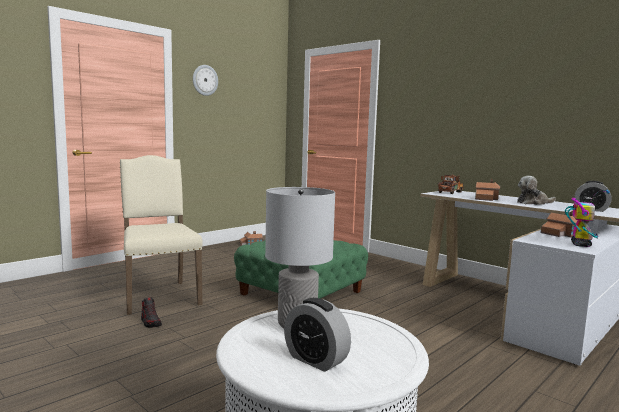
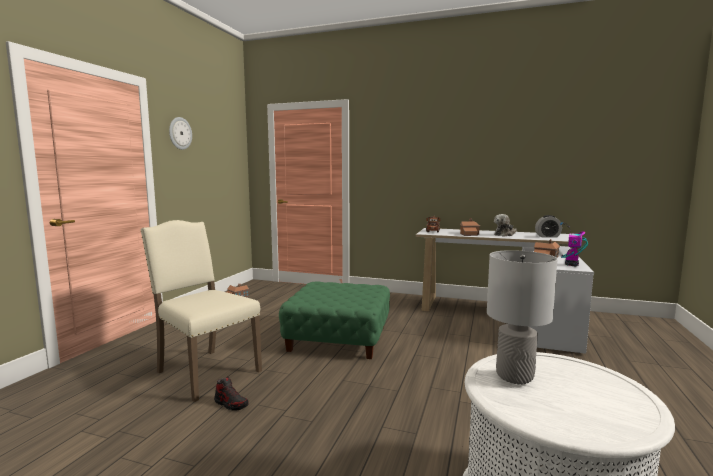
camera: 25 degrees left, 0 degrees up
alarm clock [284,298,351,372] -> none
toy robot [565,190,610,247] -> toy robot turned 150 degrees counterclockwise [560,222,588,266]

